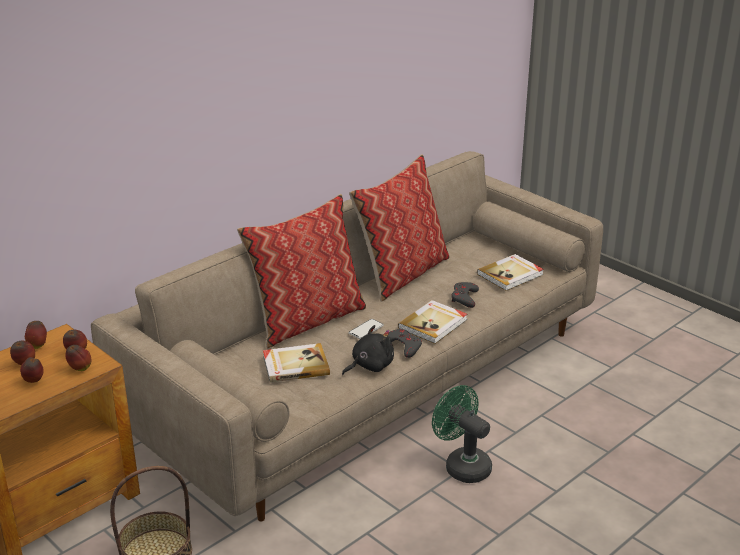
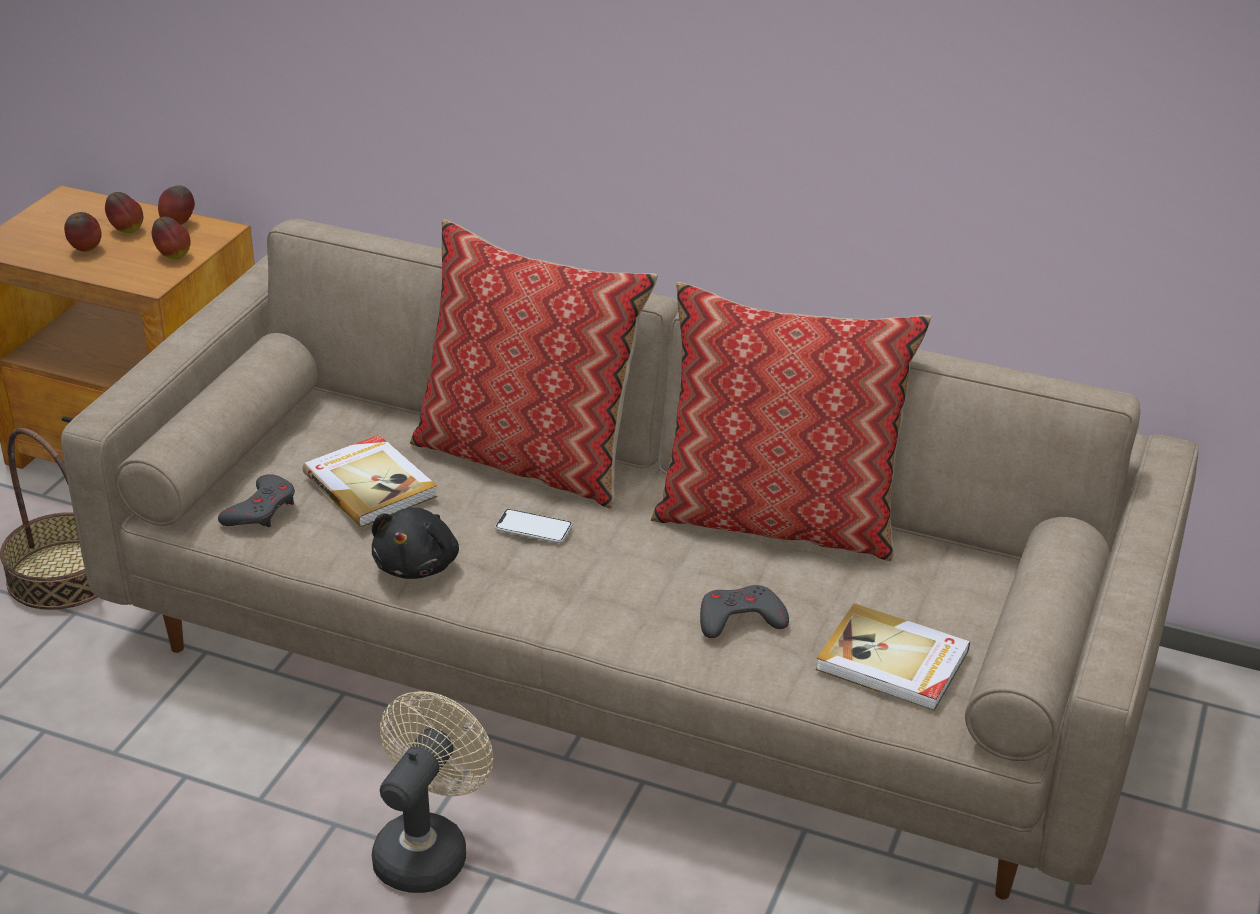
camera: 65 degrees right, 5 degrees up
apple [65,345,91,371] -> none
black plush toy [342,325,394,375] -> black plush toy turned 75 degrees clockwise [372,507,459,579]
grey game controller [388,329,422,358] -> grey game controller moved to [218,474,295,527]
book [398,300,467,344] -> none
green fan [432,385,492,483] -> beige fan [372,691,493,893]

